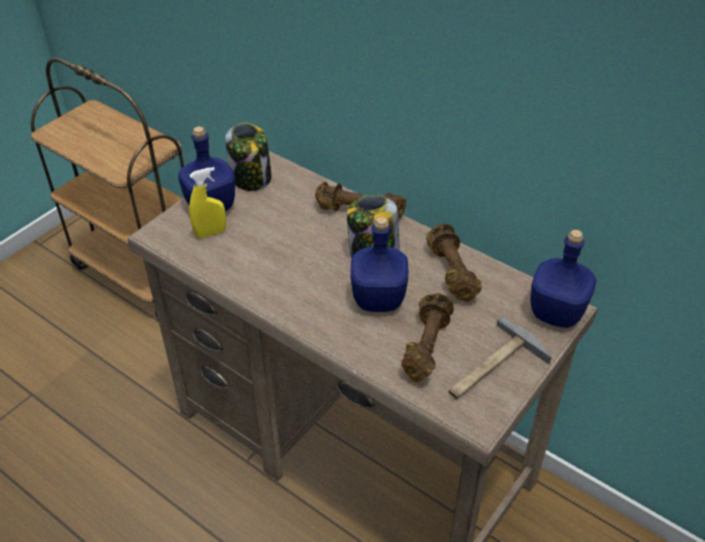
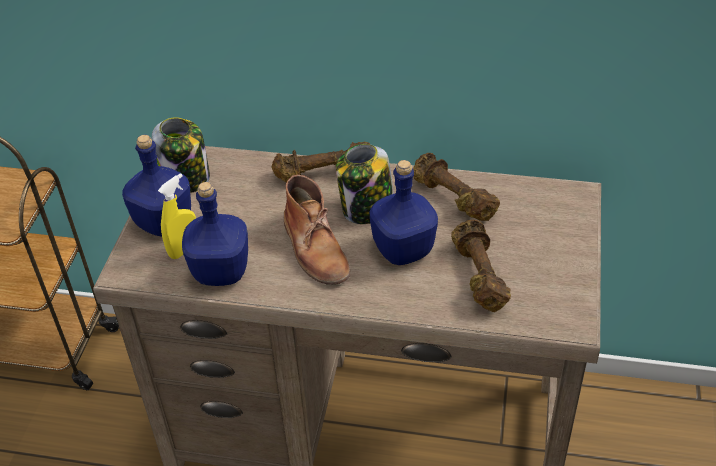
camera: 25 degrees left, 0 degrees up
hammer [448,316,552,399] -> none
blue bottle [530,230,596,328] -> blue bottle moved to [182,182,248,286]
none -> brown boot [284,174,350,285]

